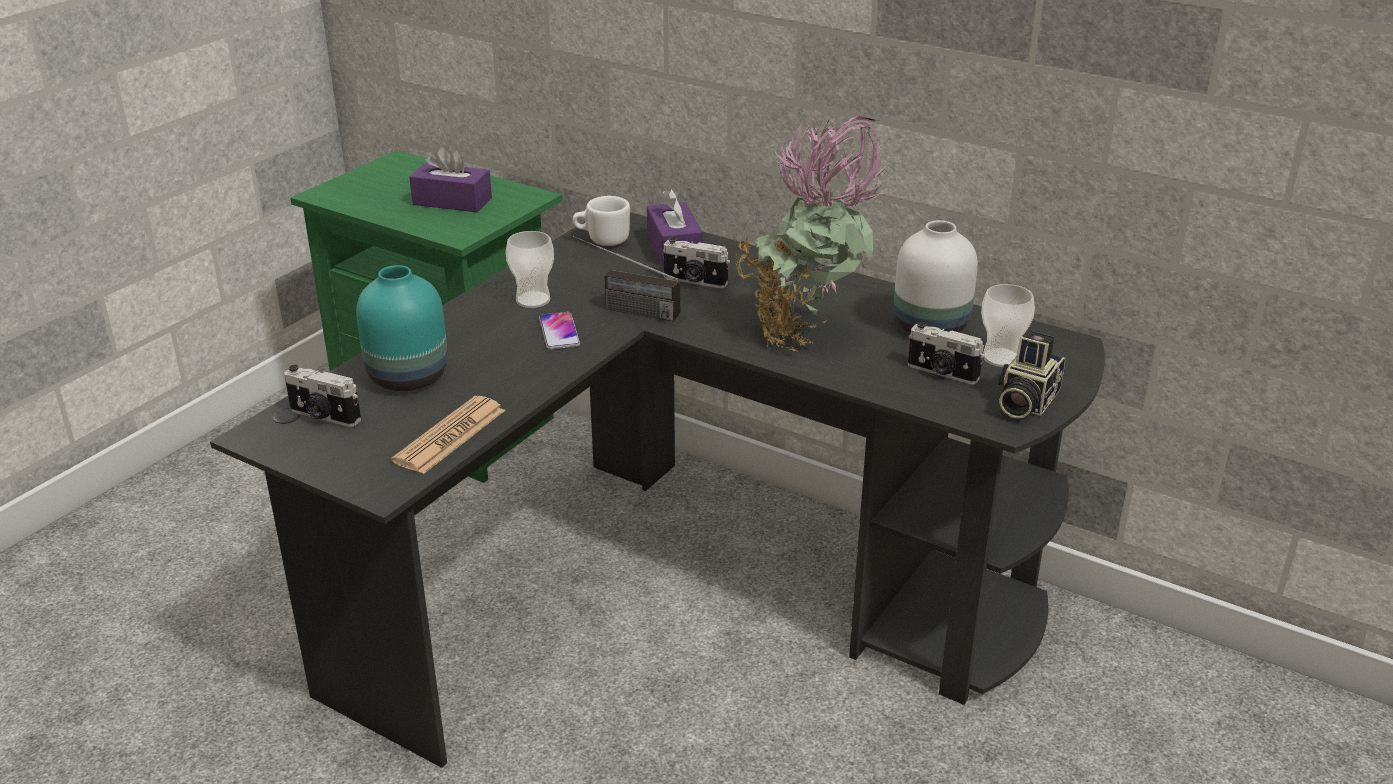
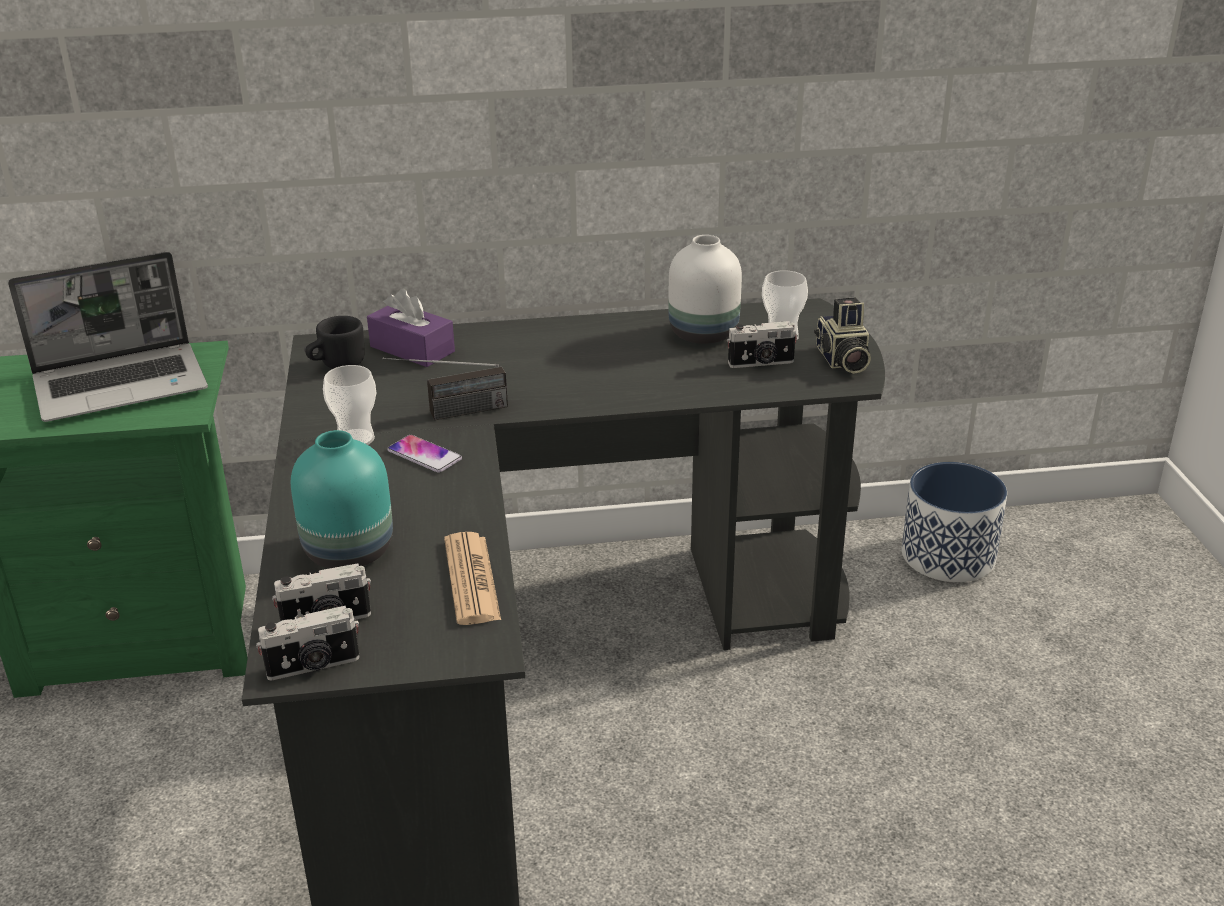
camera: 40 degrees left, 0 degrees up
purple tissue box [409,145,492,212] -> laptop [8,252,208,422]
white mug [573,196,630,246] -> black mug [305,316,365,369]
camera [662,237,730,288] -> camera moved to [256,606,360,680]
potted plant [735,113,888,351] -> none
none -> planter [902,462,1007,582]

